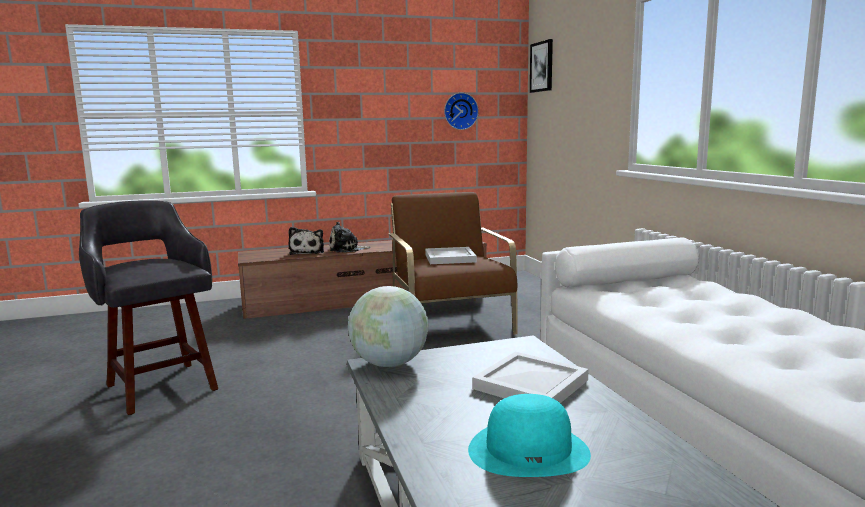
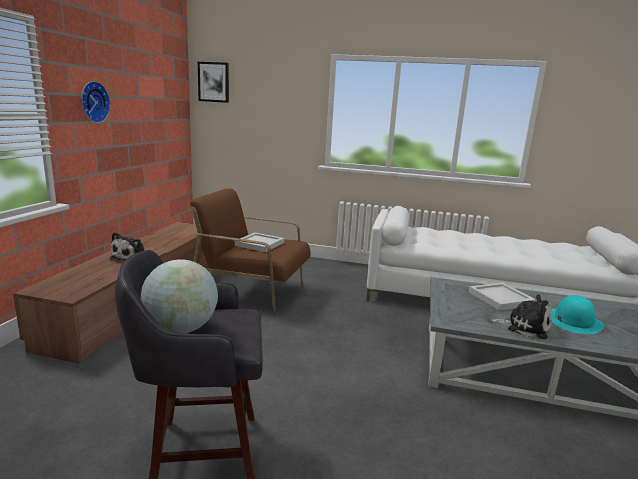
camera: 60 degrees left, 5 degrees up
plush toy [289,227,324,255] -> plush toy moved to [491,294,552,339]
globe [348,286,428,367] -> globe moved to [141,259,218,334]
wall clock [444,92,479,130] -> wall clock moved to [81,81,110,123]

